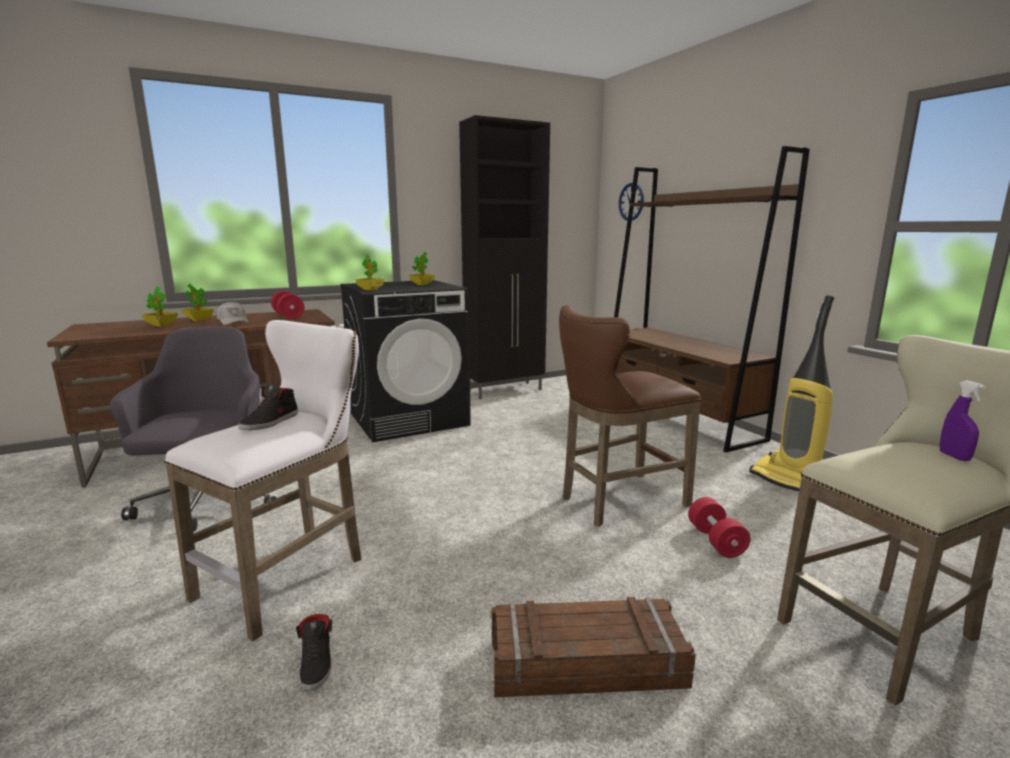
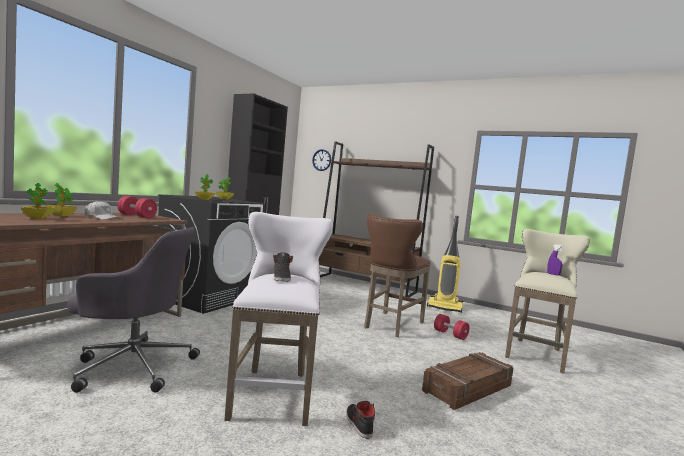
camera: 35 degrees left, 10 degrees down
grey office chair [110,326,276,531] -> grey office chair turned 135 degrees clockwise [67,227,200,393]
black shoe [296,614,332,691] -> black shoe turned 150 degrees counterclockwise [346,401,375,439]

